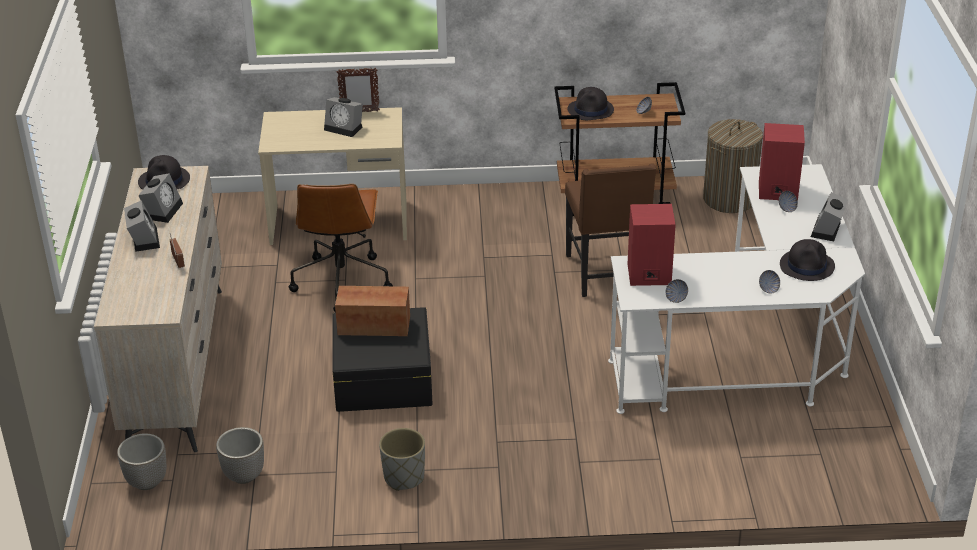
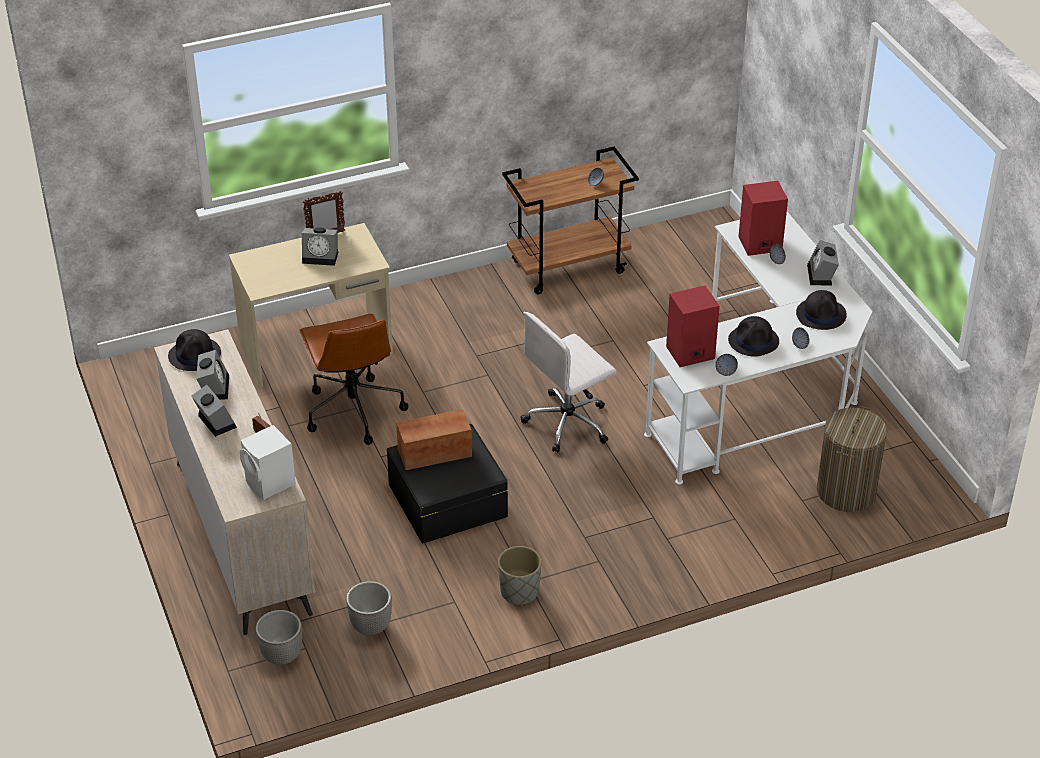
camera: 20 degrees left, 5 degrees up
brown chair [565,164,656,297] -> none
black hat [568,87,614,120] -> black hat moved to [728,316,779,357]
laundry basket [703,119,763,213] -> laundry basket moved to [817,406,887,512]
none -> white speaker [240,425,296,500]
none -> white office chair [521,312,617,453]

